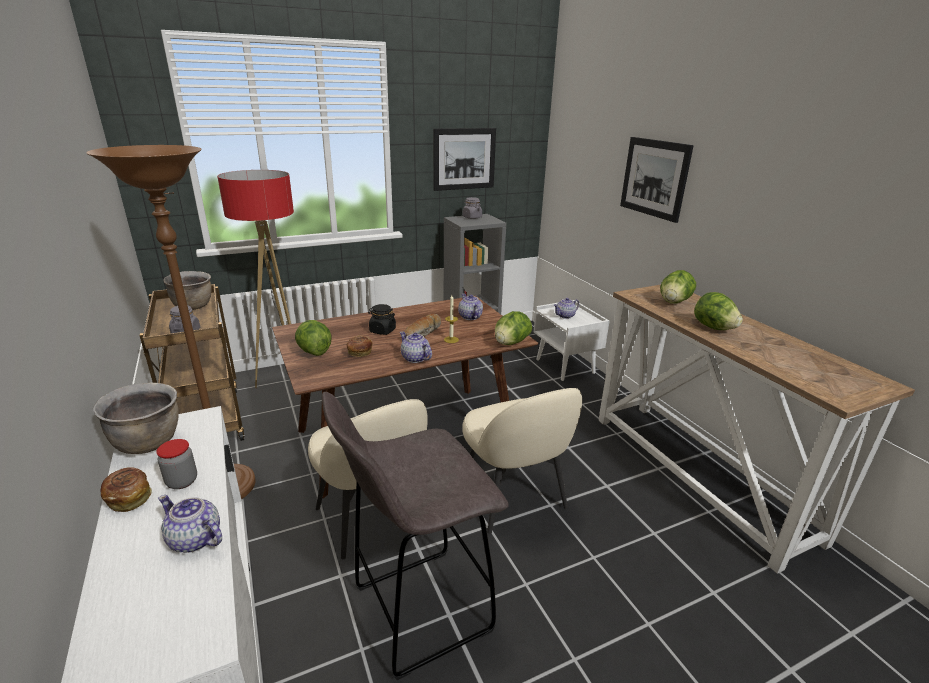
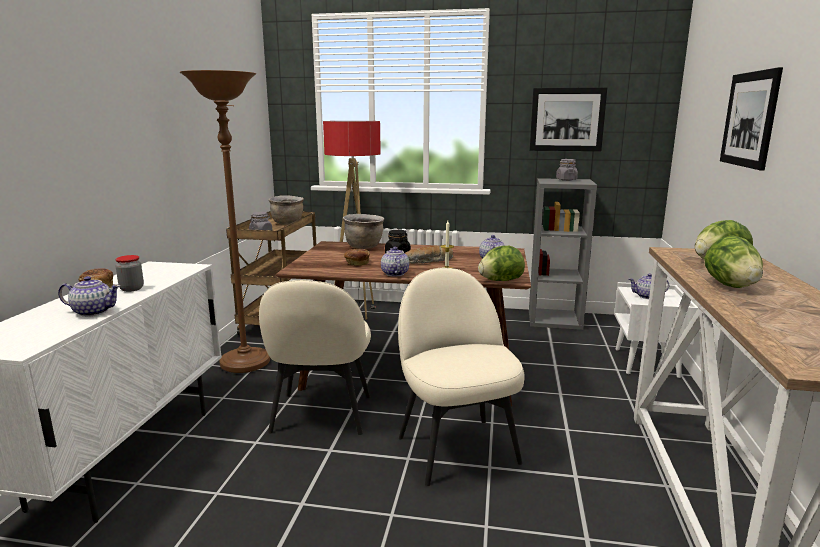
camera: 35 degrees right, 10 degrees down
brown cooking pot [93,383,179,454] -> brown cooking pot moved to [343,214,385,249]
teapot [158,495,222,553] -> teapot turned 120 degrees clockwise [58,276,120,317]
lettuce [295,320,332,356] -> none
grey stool [321,392,509,680] -> none
beige chair [462,388,582,534] -> beige chair turned 150 degrees clockwise [398,268,525,486]

